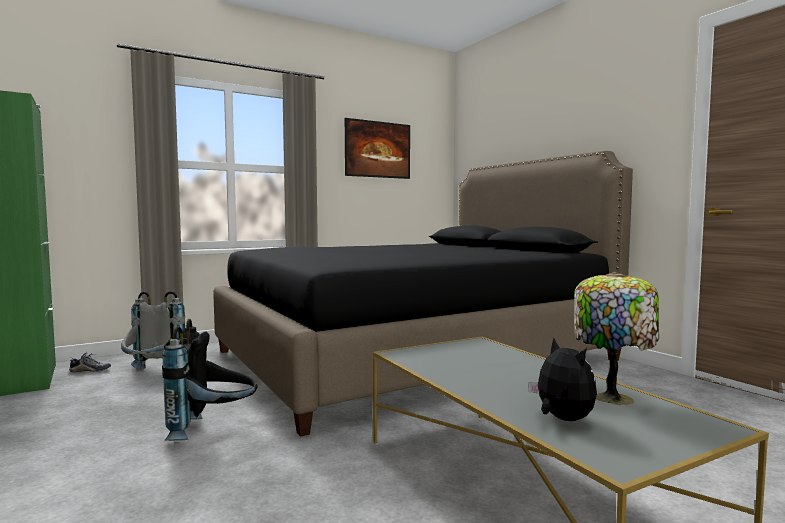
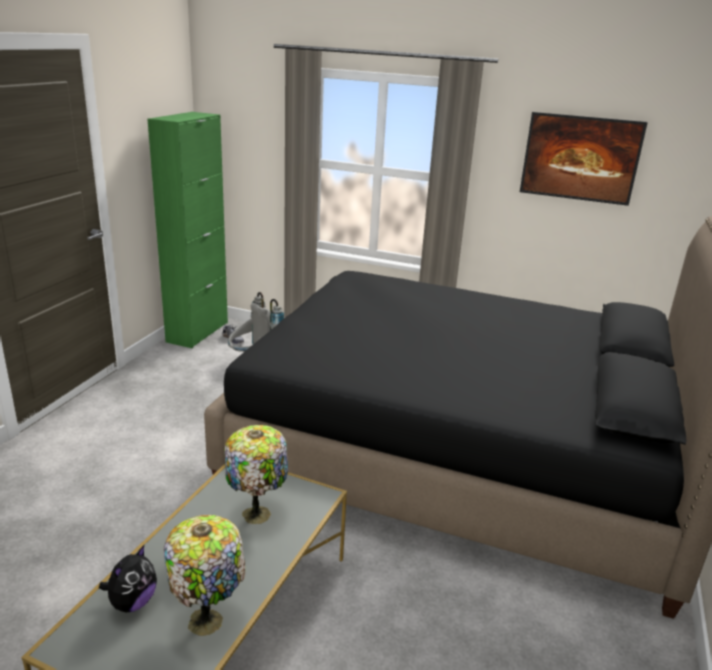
camera: 50 degrees right, 20 degrees up
black backpack [162,319,258,441] -> none
none -> table lamp [225,425,288,524]

